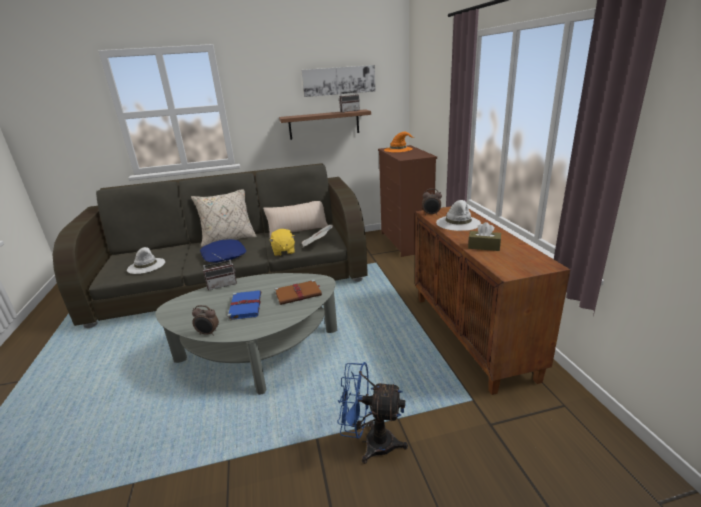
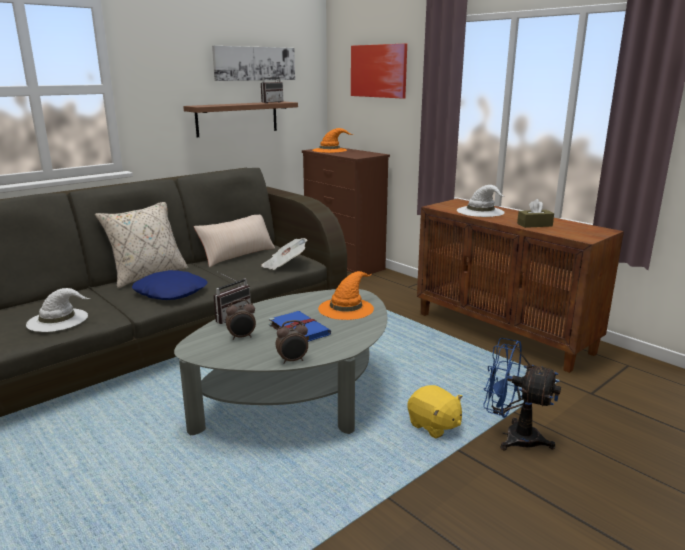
camera: 30 degrees left, 5 degrees down
yellow plush toy [269,229,295,256] -> yellow plush toy moved to [407,385,463,439]
brown book [275,280,322,305] -> orange hat [318,271,374,320]
blue fan [337,362,408,464] -> blue fan turned 45 degrees clockwise [483,338,561,451]
alarm clock [422,189,442,215] -> alarm clock moved to [226,299,256,340]
none -> picture [351,44,407,99]

